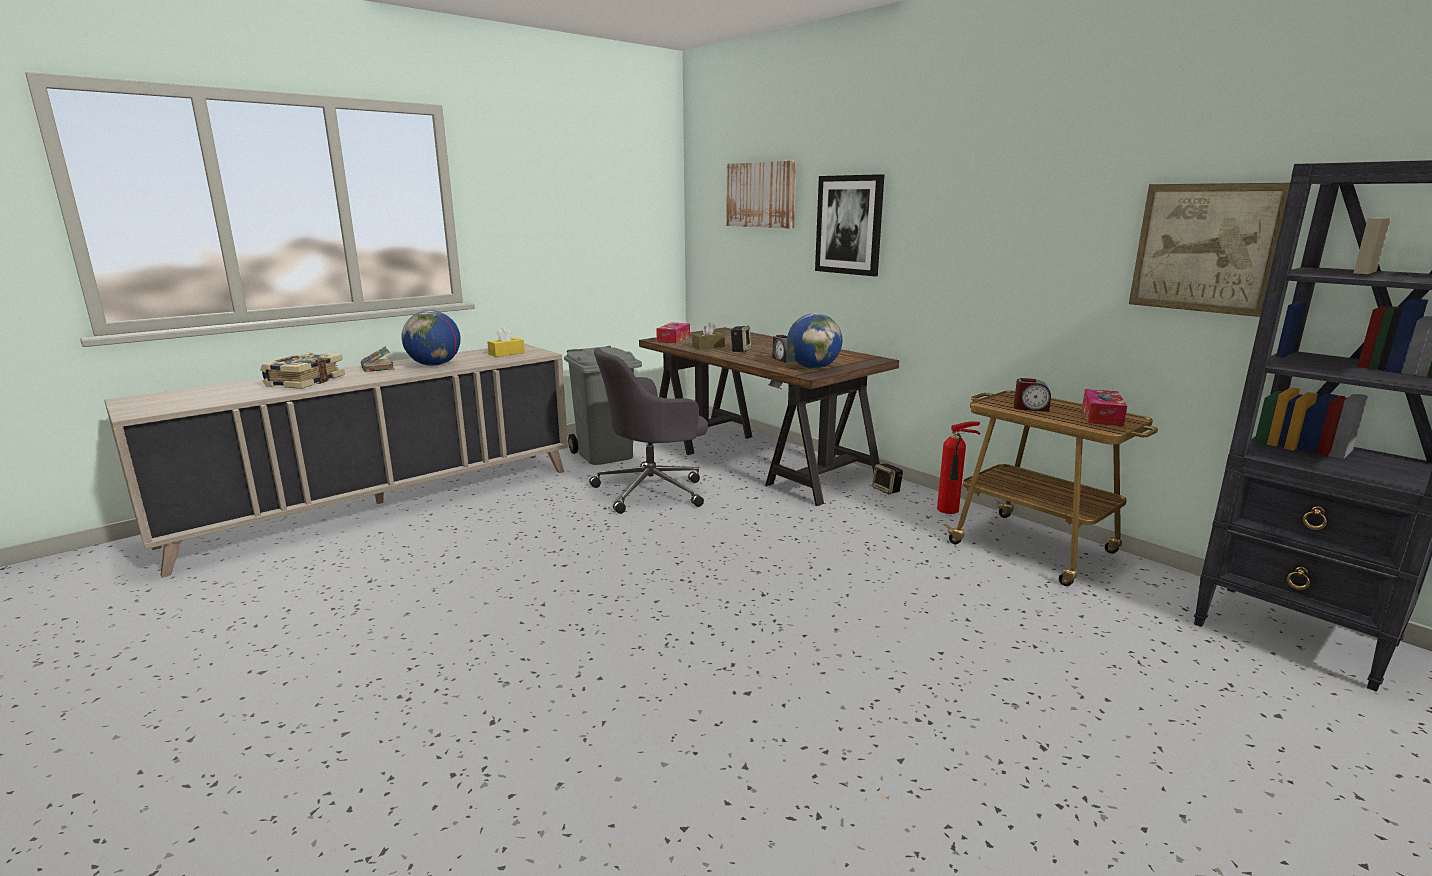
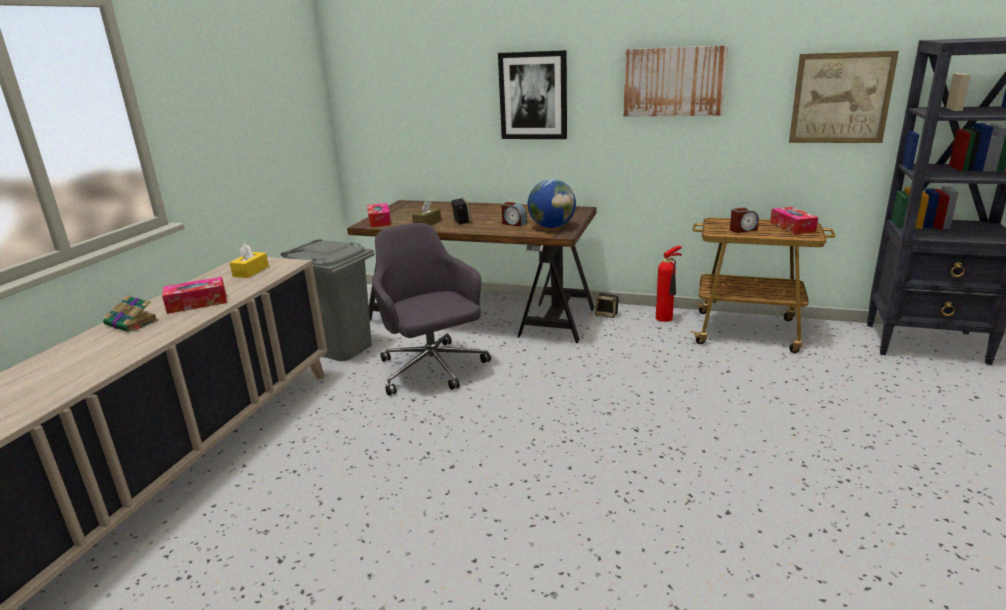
camera: 30 degrees left, 5 degrees up
book [260,353,345,389] -> none
globe [401,310,461,366] -> tissue box [162,277,227,314]
grey office chair [589,347,708,514] -> grey office chair turned 120 degrees clockwise [372,223,491,396]
picture [726,161,796,229] -> picture moved to [624,45,728,116]

